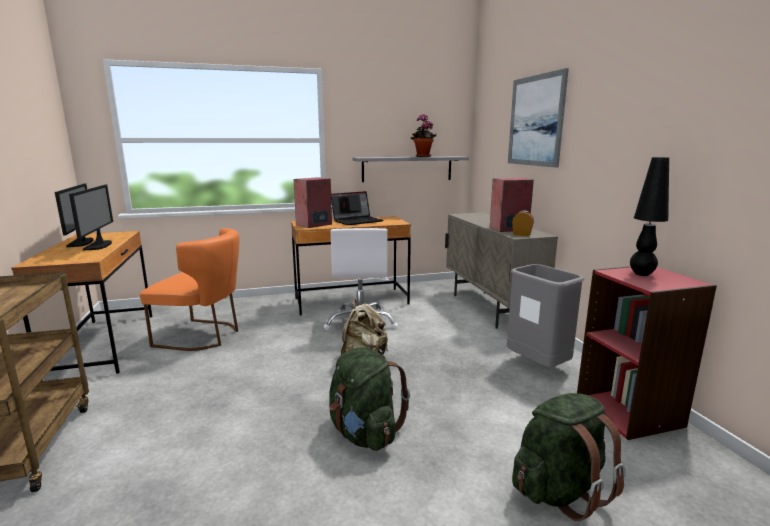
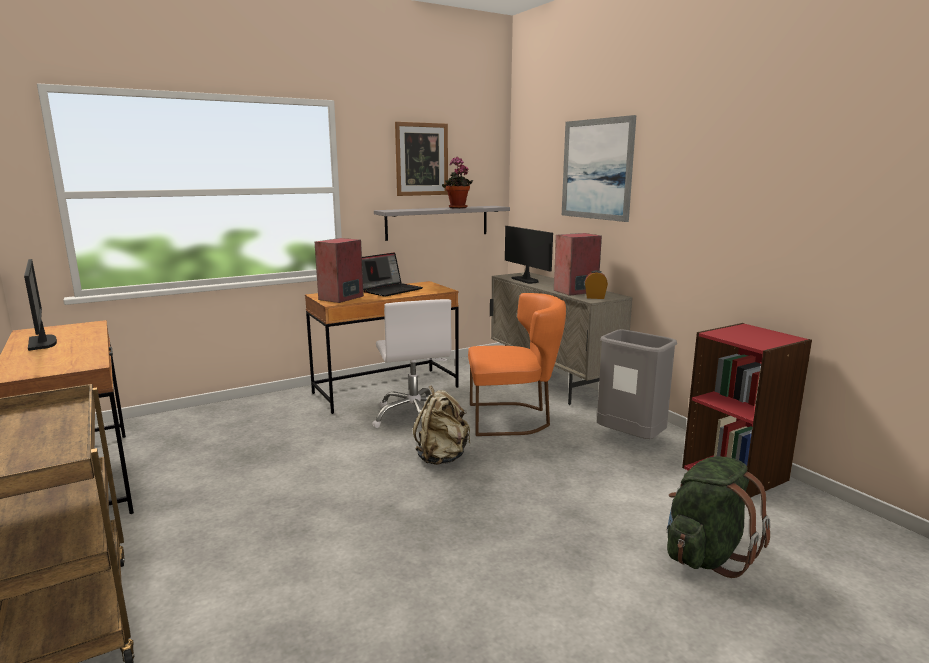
camera: 15 degrees left, 0 degrees up
monitor [69,185,113,251] -> monitor moved to [505,226,553,284]
orange chair [140,228,240,351] -> orange chair moved to [468,293,566,436]
green backpack [329,347,410,451] -> none
black table lamp [630,157,669,276] -> none
none -> picture [395,122,448,196]

